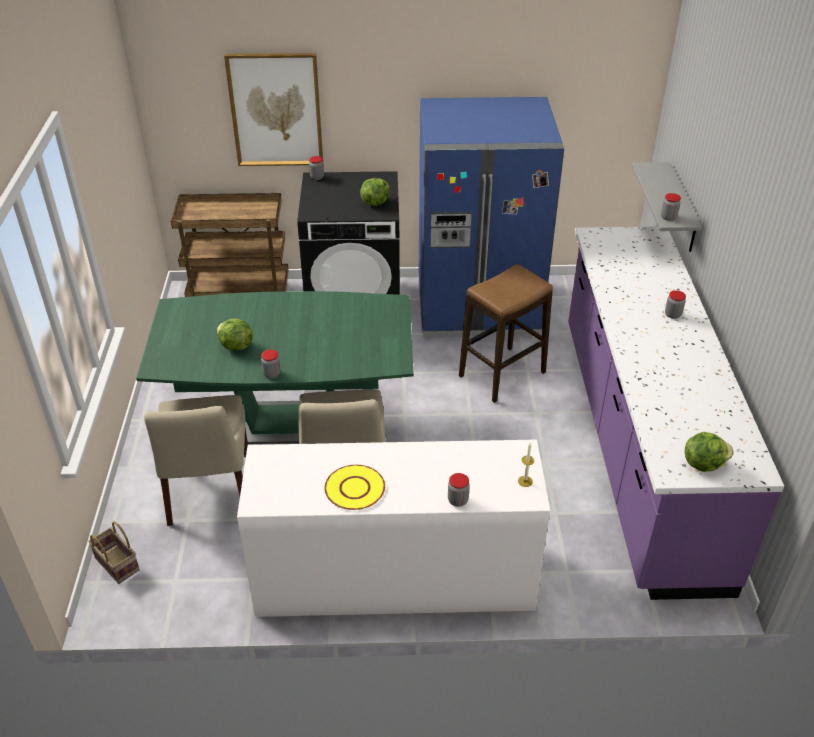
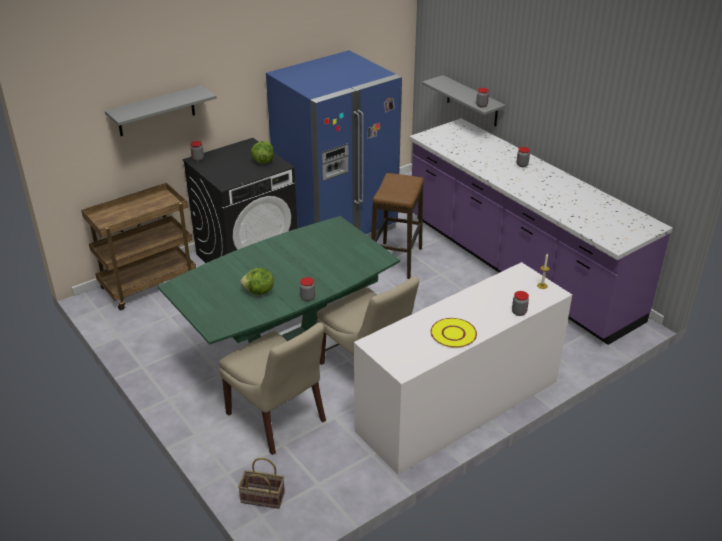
camera: 35 degrees left, 5 degrees down
picture [224,53,323,166] -> grey shelf [105,85,217,136]
lettuce [685,432,734,472] -> none

